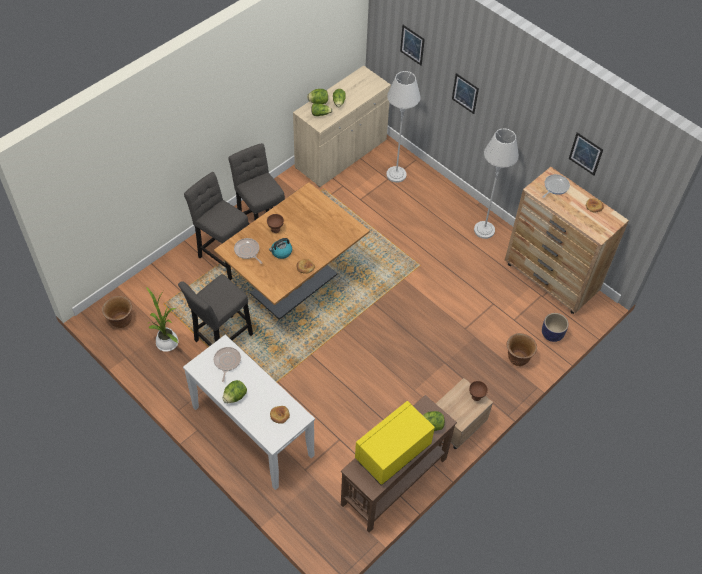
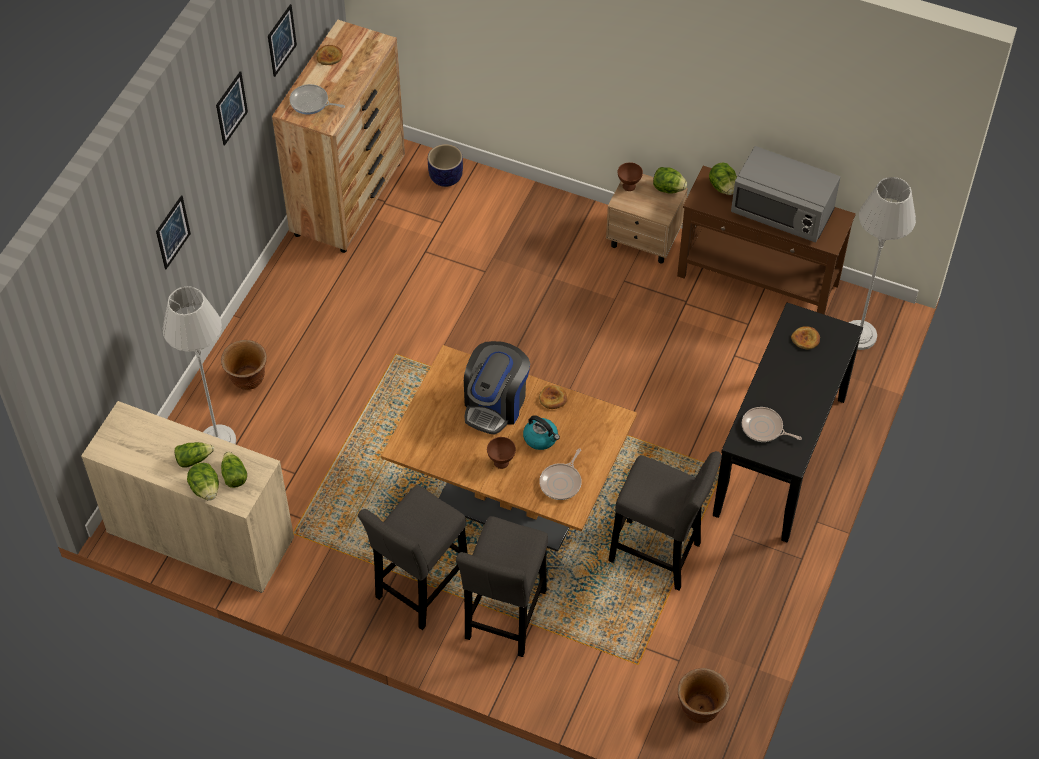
camera: 110 degrees left, 0 degrees up
potted plant [146,287,178,352] -> none
white console table [183,335,315,490] -> black console table [713,303,863,542]
frying pan [214,347,241,382] -> frying pan turned 45 degrees clockwise [742,407,802,442]
lettuce [223,380,247,403] -> lettuce moved to [653,167,687,194]
yellow microwave [355,401,435,486] -> grey microwave [731,146,840,243]
picture [400,25,425,65] -> picture moved to [216,71,248,146]
grey floor lamp [474,128,519,239] -> grey floor lamp moved to [849,177,916,350]
brown planter [507,333,537,366] -> brown planter moved to [221,340,267,390]
none -> coffee machine [464,341,530,435]

